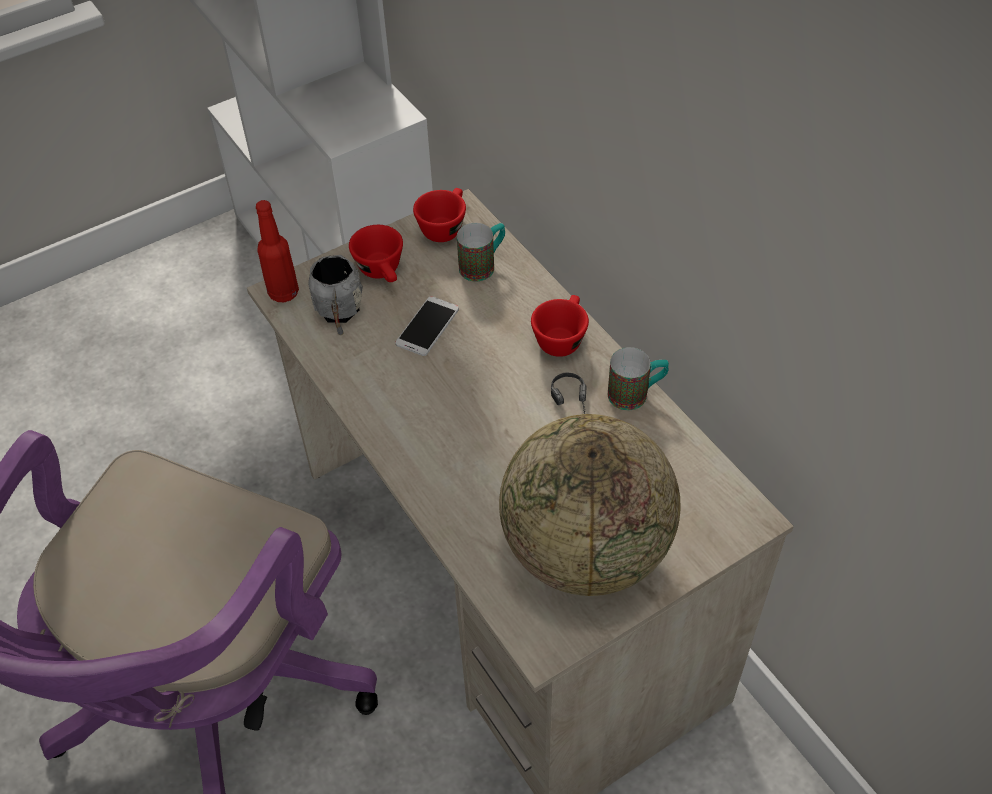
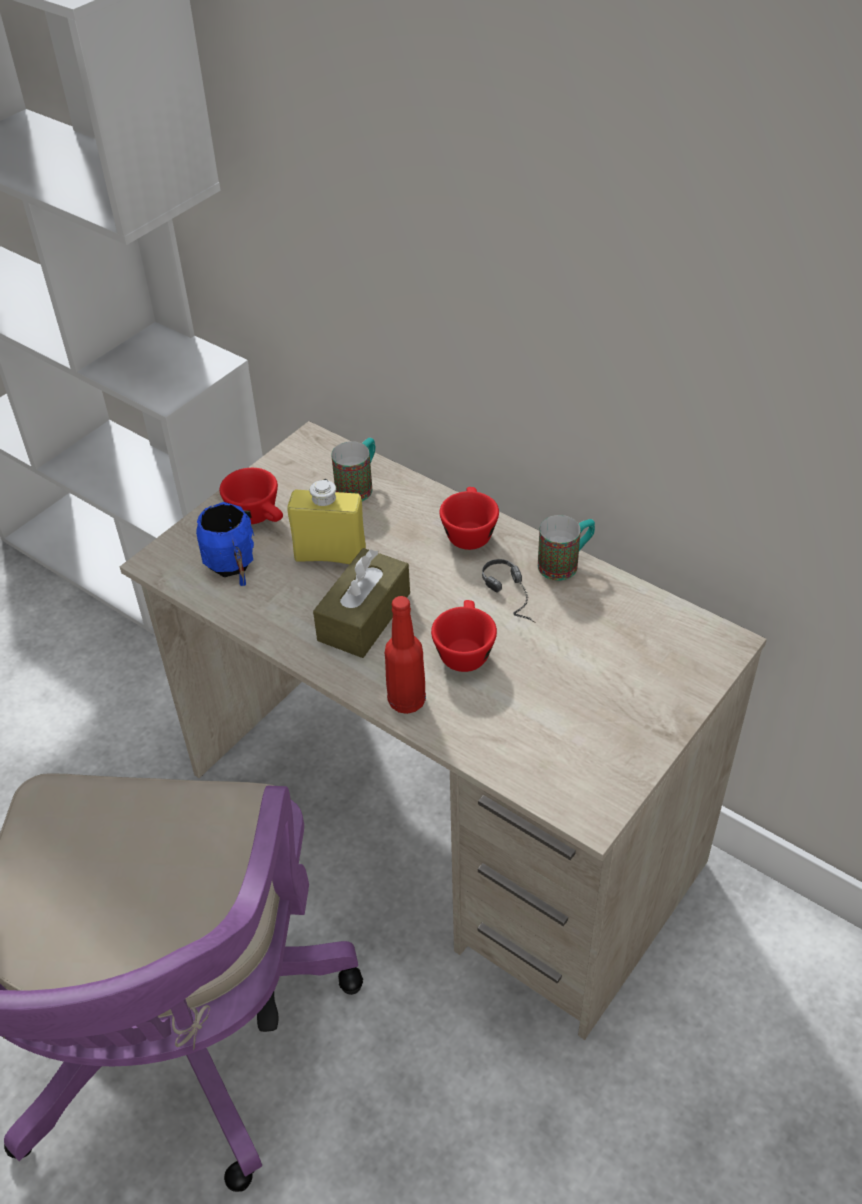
camera: 20 degrees left, 5 degrees down
red bottle [256,200,299,302] -> red bottle moved to [385,596,426,714]
grey mug [308,255,363,336] -> blue mug [196,502,254,586]
phone [395,296,459,356] -> yellow bottle [288,479,366,564]
red cup [413,188,466,242] -> red cup moved to [431,600,497,672]
globe [499,414,681,596] -> none
none -> brown tissue box [313,548,410,658]

